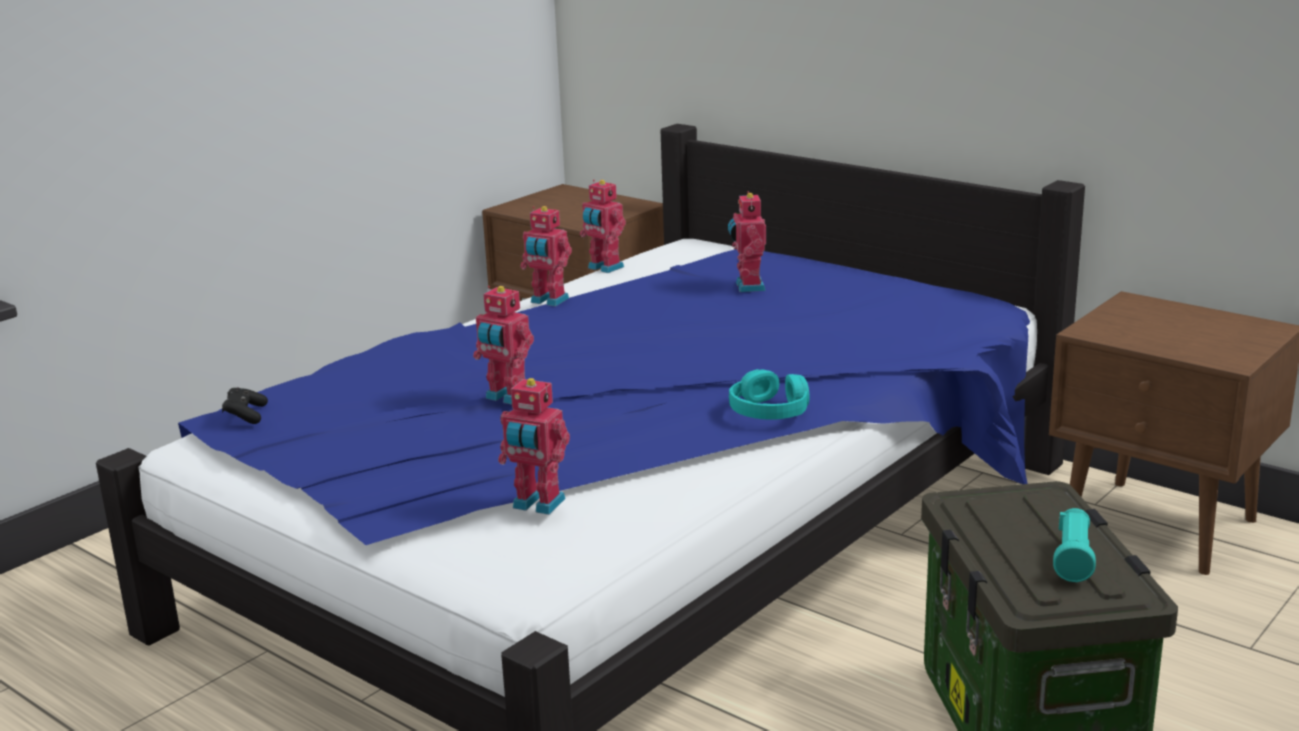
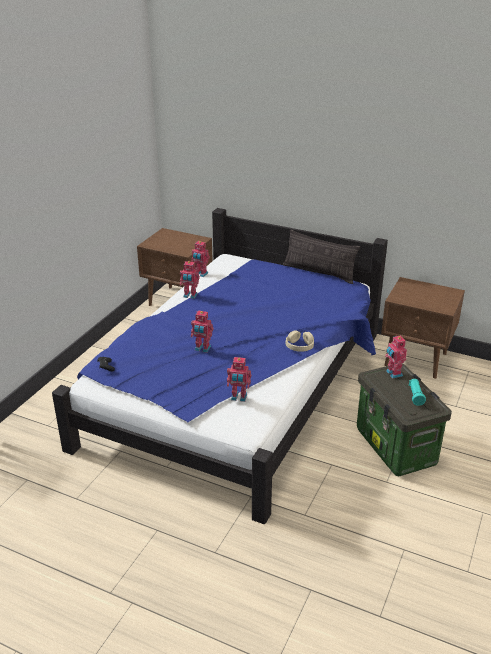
camera: 15 degrees left, 10 degrees up
toy robot [728,191,766,292] -> toy robot moved to [385,334,407,379]
turquoise headphones [729,369,809,420] -> beige headphones [286,330,314,352]
none -> pillow [283,230,361,284]

